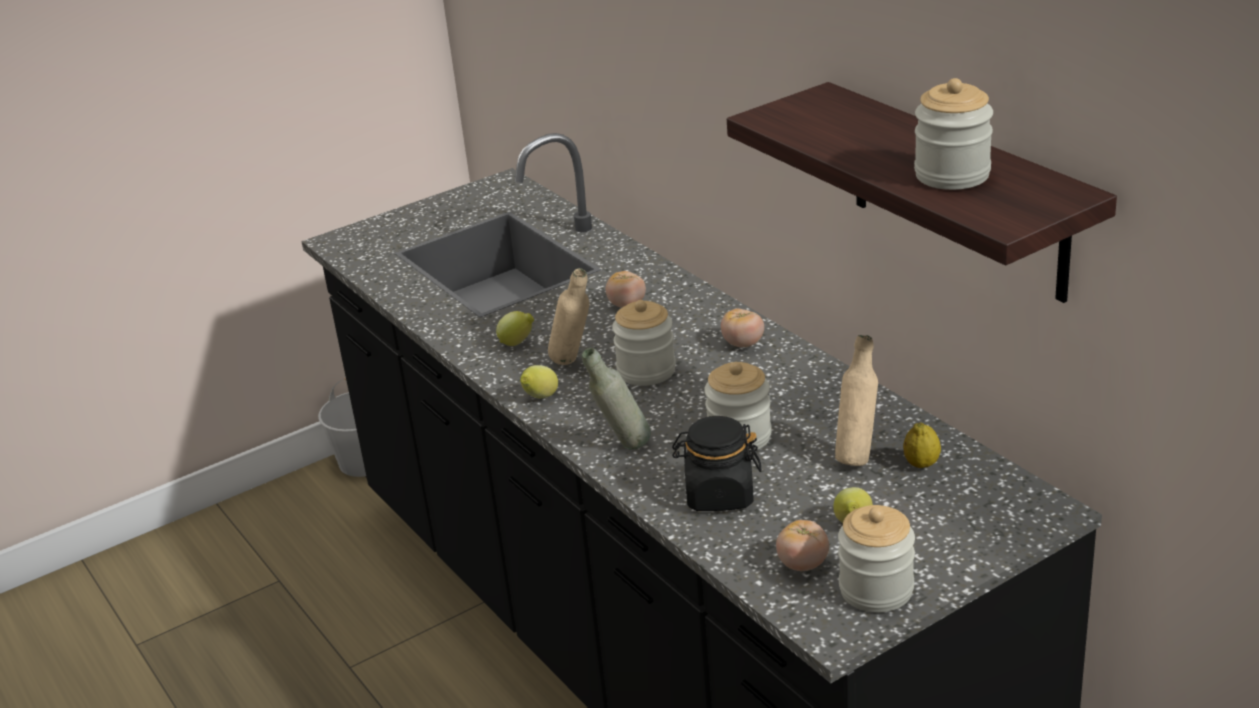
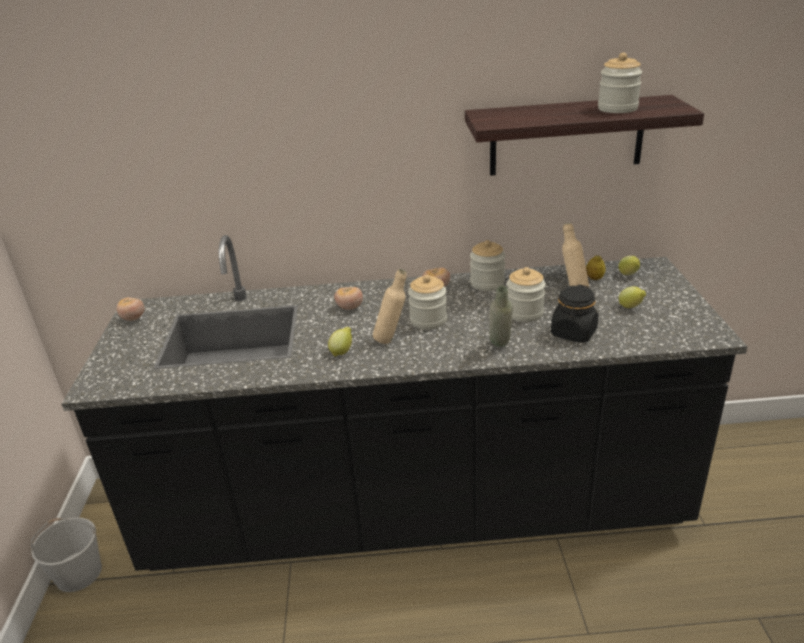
camera: 60 degrees left, 0 degrees up
lemon [520,365,558,399] -> lemon moved to [618,256,640,275]
tomato [776,520,829,571] -> tomato moved to [117,297,144,321]
jar [838,505,915,612] -> jar moved to [470,240,505,291]

